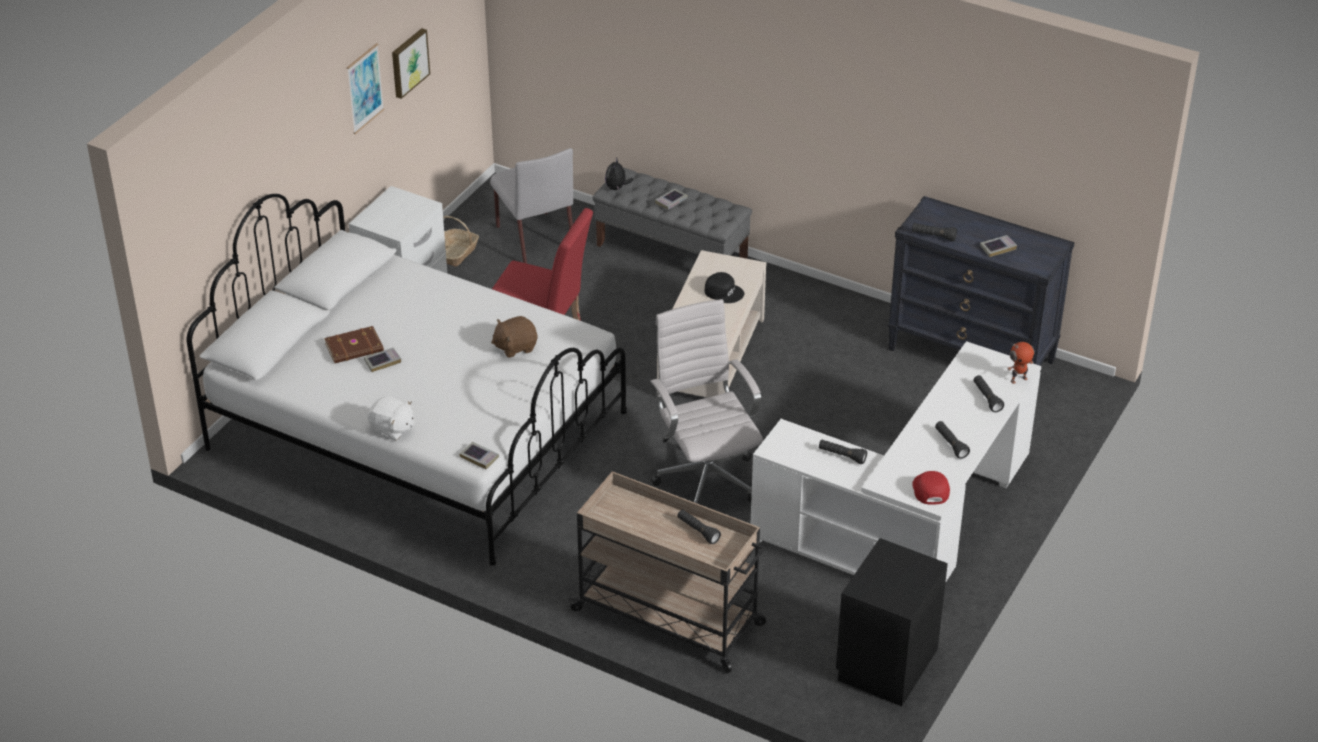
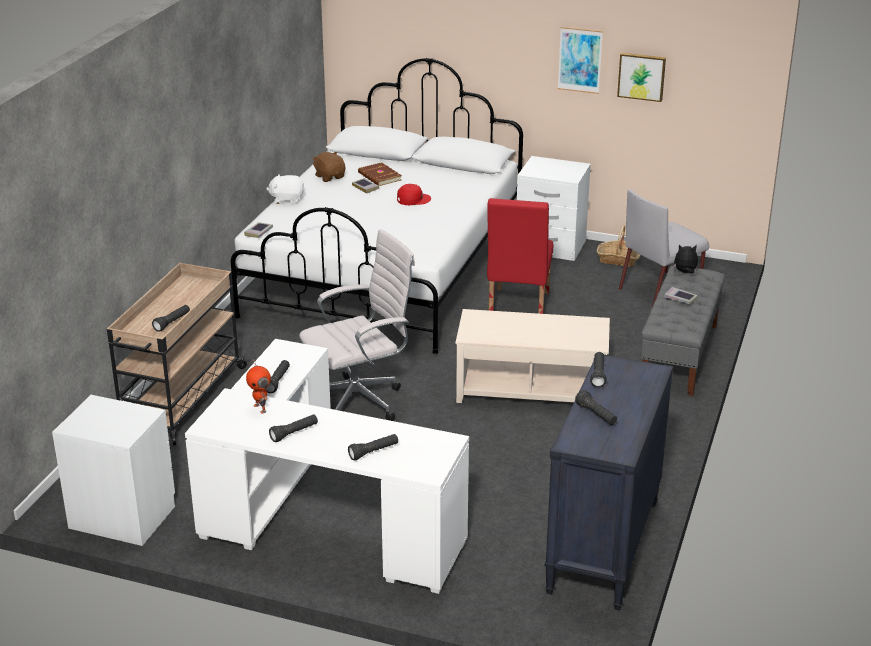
camera: 80 degrees right, 10 degrees down
white plush toy [367,396,414,441] -> white plush toy turned 75 degrees clockwise [267,174,305,204]
brown plush toy [491,316,537,358] -> brown plush toy moved to [312,152,345,182]
black cap [704,272,744,303] -> none
black nightstand [836,538,948,706] -> white nightstand [52,395,175,546]
red cap [912,471,950,505] -> red cap moved to [397,184,431,205]
book [980,235,1017,257] -> black flashlight [575,390,617,425]
toy robot [1007,342,1035,384] -> toy robot moved to [246,358,271,414]

